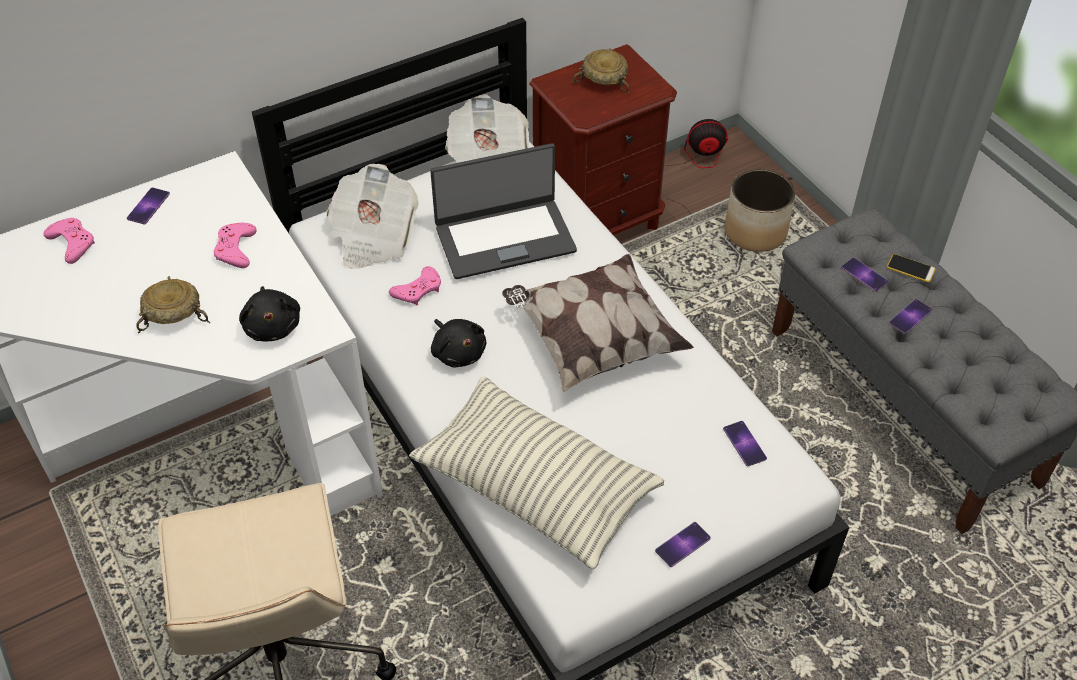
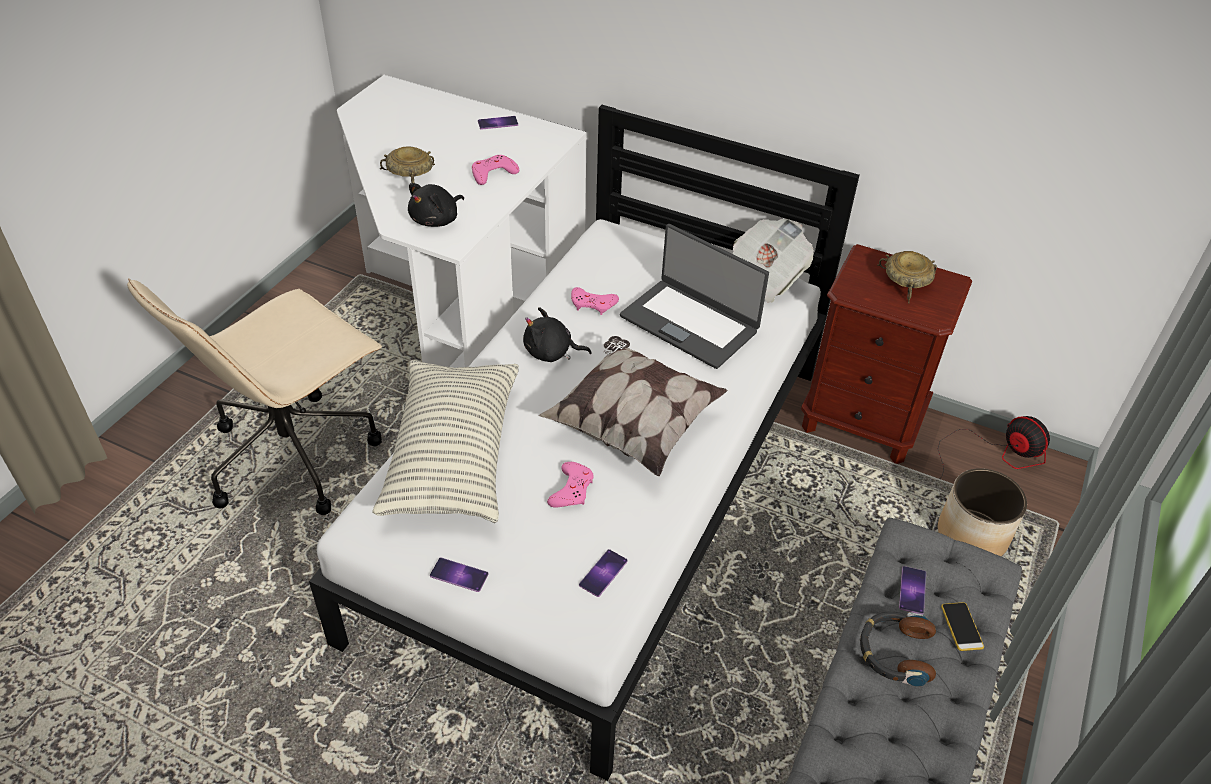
camera: 55 degrees right, 5 degrees down
pink game controller [44,218,95,264] -> pink game controller moved to [547,462,594,508]
newspaper [327,164,419,269] -> none
black plush toy [431,319,486,367] -> black plush toy turned 75 degrees clockwise [523,307,592,362]
phone [889,299,932,334] -> headphones [860,612,936,686]

